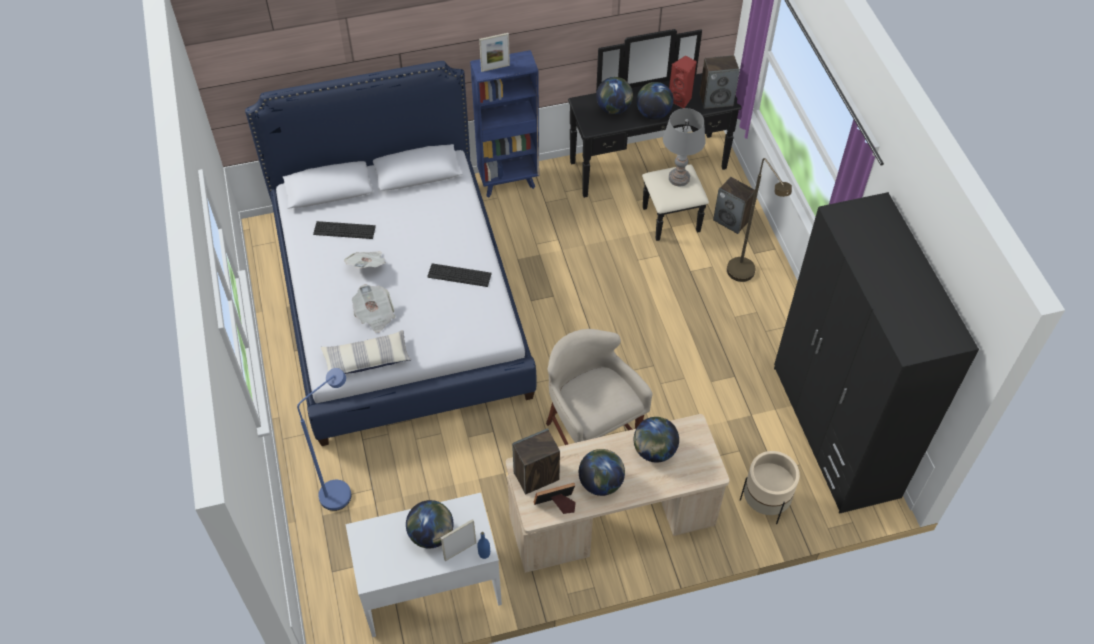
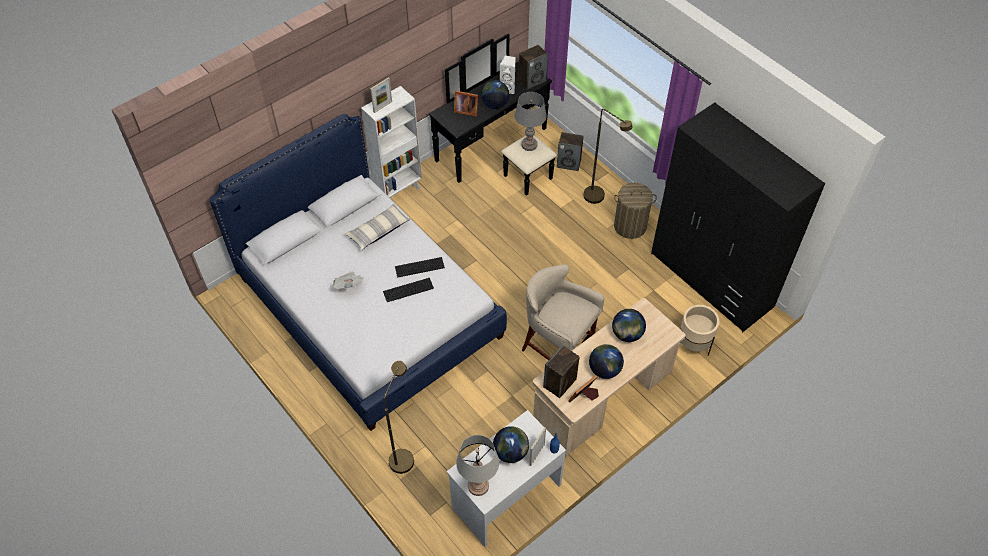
camera: 25 degrees left, 0 degrees up
blue floor lamp [297,368,351,511] -> brown floor lamp [384,361,414,474]
keyboard [313,221,376,239] -> keyboard moved to [383,278,434,302]
pillow [321,330,411,374] -> pillow moved to [345,204,411,251]
newspaper [352,284,396,333] -> none
blue bookcase [470,50,539,197] -> white bookcase [361,86,422,199]
globe [596,77,633,114] -> picture frame [454,91,478,116]
red speaker [669,56,697,108] -> white speaker [500,55,516,94]
none -> grey table lamp [456,435,499,496]
none -> laundry basket [614,183,657,239]

